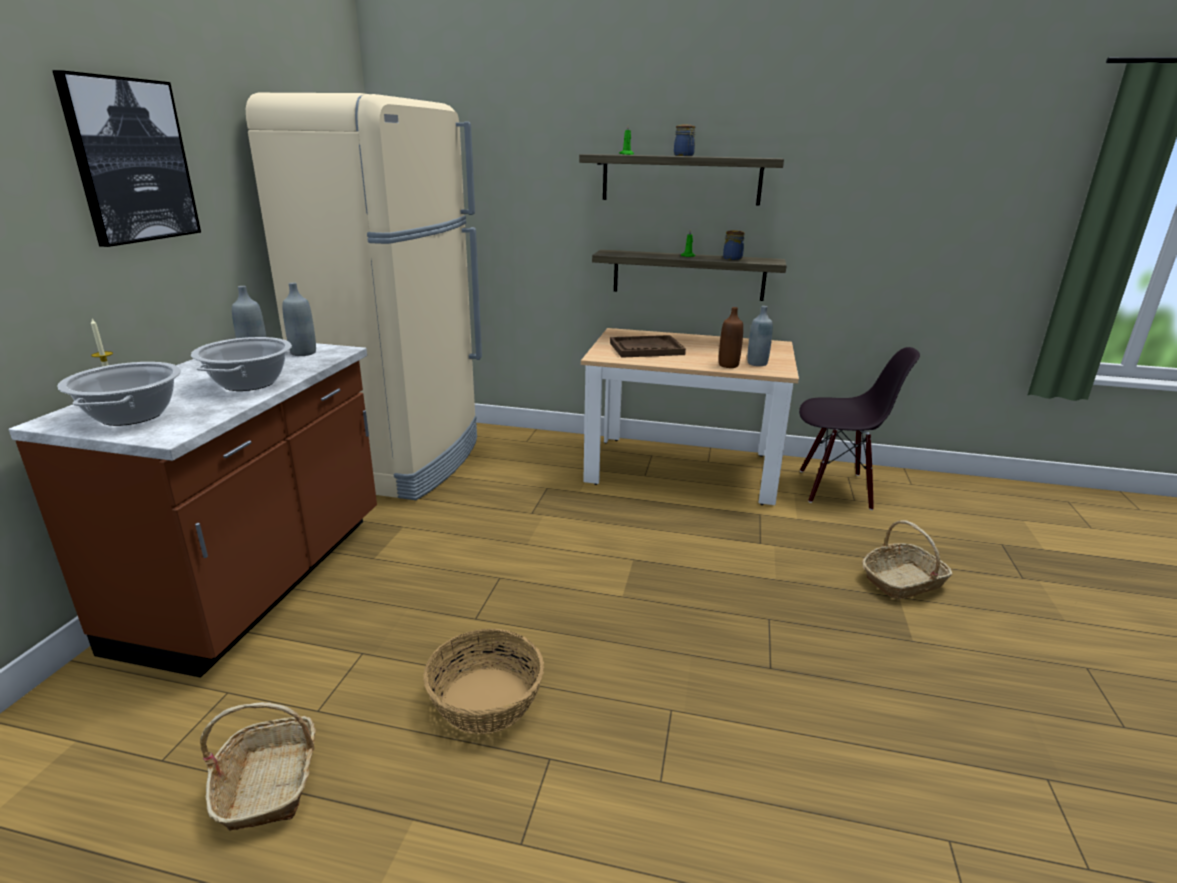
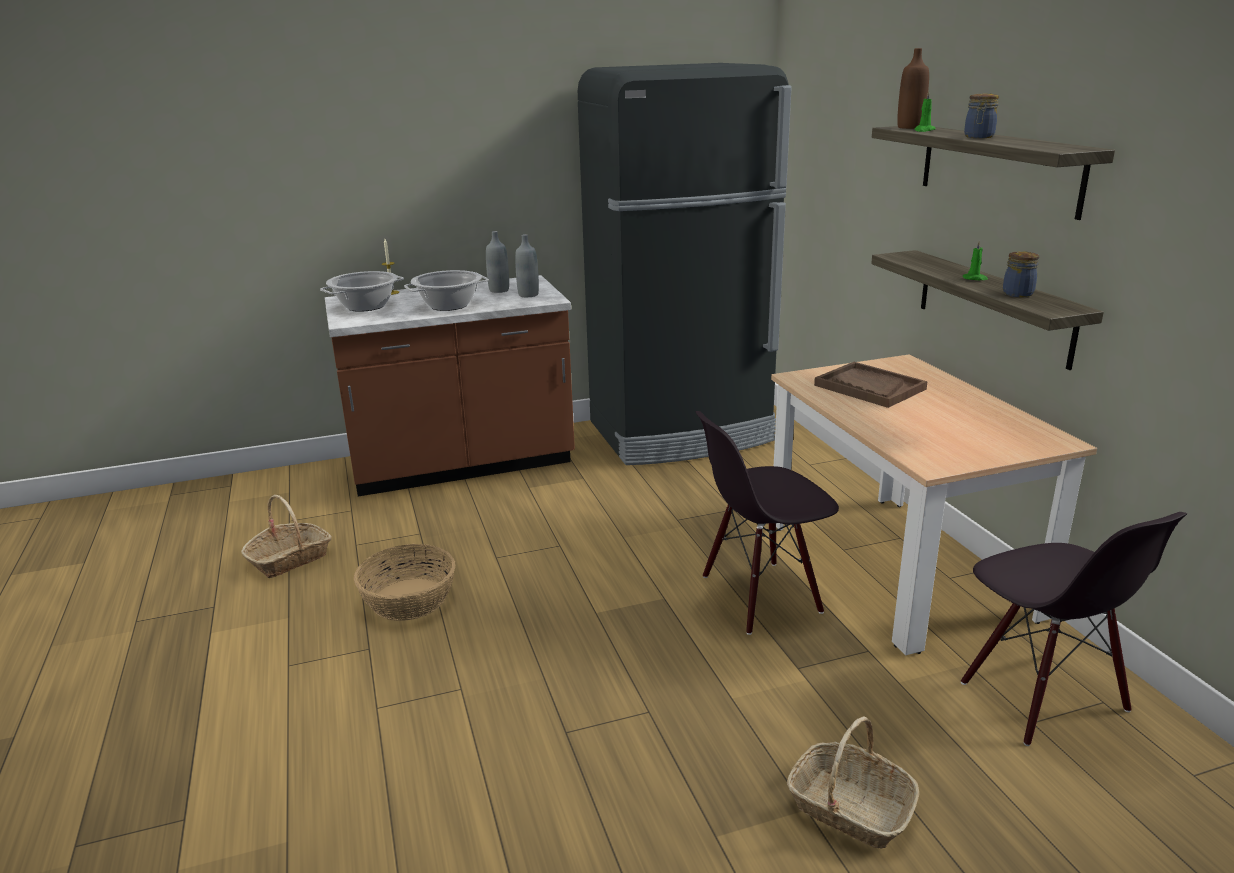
camera: 60 degrees right, 0 degrees up
picture [52,70,201,247] -> none
beige fridge [246,93,482,500] -> black fridge [578,63,792,465]
brown bottle [719,307,743,368] -> brown bottle moved to [897,48,929,129]
grey bottle [747,306,773,366] -> none
none -> black chair [695,411,839,635]

